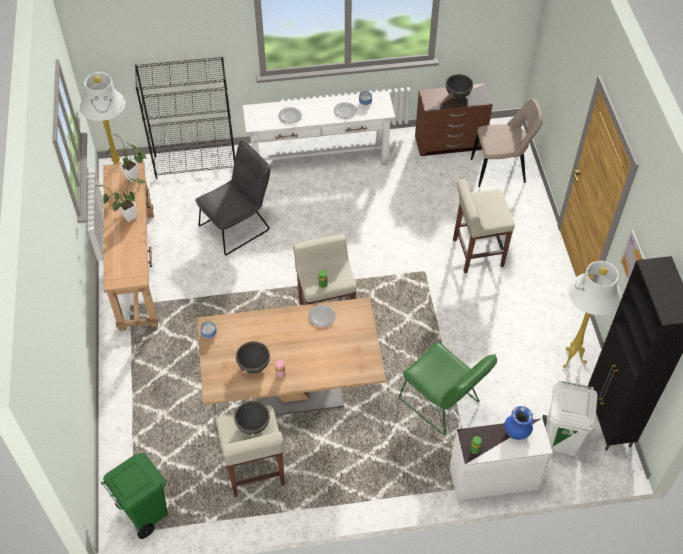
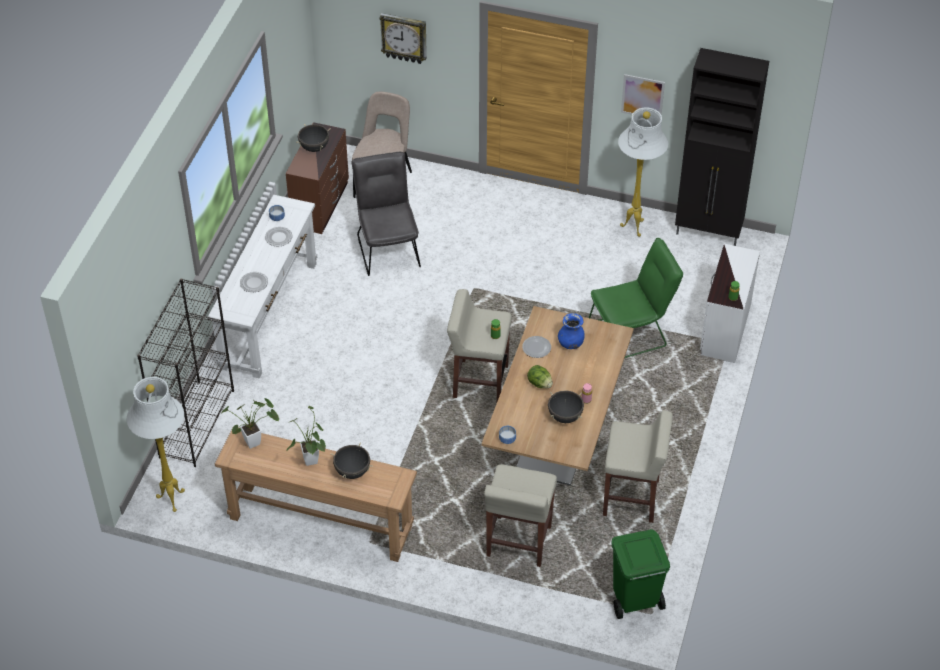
camera: 65 degrees left, 5 degrees down
grey chair [195,140,271,255] -> grey chair moved to [351,152,421,276]
black cooking pot [230,397,274,436] -> black cooking pot moved to [330,442,373,479]
beige stool [453,179,515,273] -> beige stool moved to [484,464,557,567]
blue vase [504,406,533,440] -> blue vase moved to [558,313,585,349]
white trash can [543,381,598,456] -> none
none -> wall clock [379,13,427,64]
none -> lettuce [527,365,553,388]

